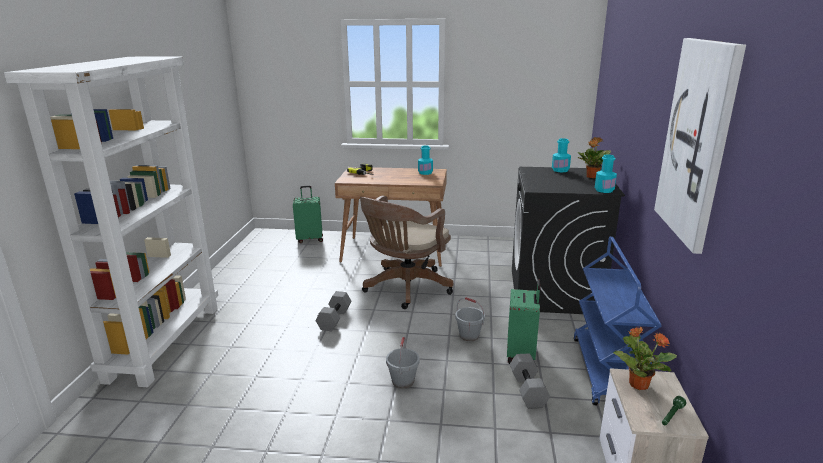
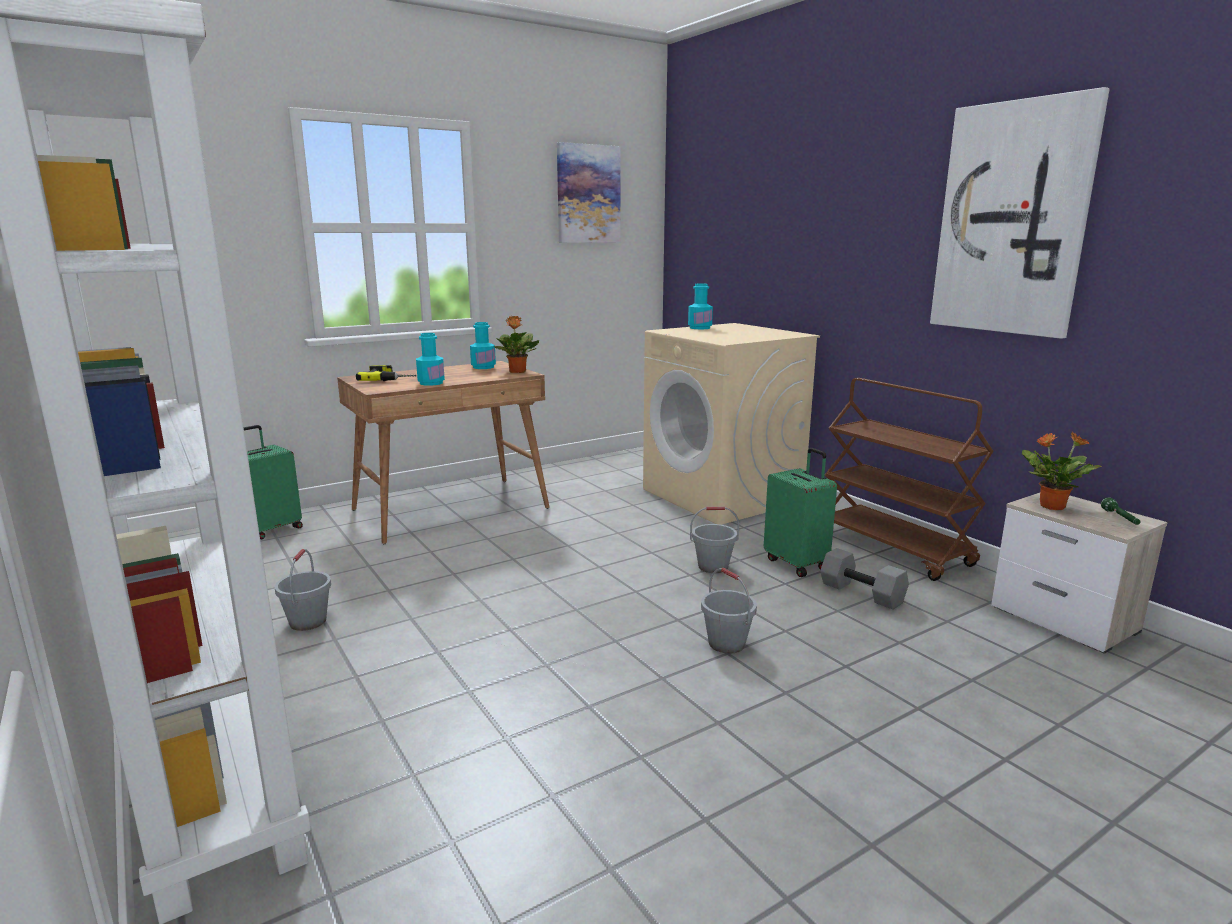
camera: 40 degrees left, 5 degrees down
grey dumbbell [315,291,352,331] -> none
brown office chair [360,195,453,309] -> none
black washing machine [512,167,625,314] -> beige washing machine [643,323,820,525]
blue cart [574,237,662,405] -> brown cart [825,378,994,581]
potted plant [577,137,611,179] -> potted plant moved to [494,316,540,373]
turquoise bottle [595,155,617,193] -> turquoise bottle moved to [416,333,445,386]
none -> grey bucket [275,549,331,631]
none -> picture [557,142,621,243]

